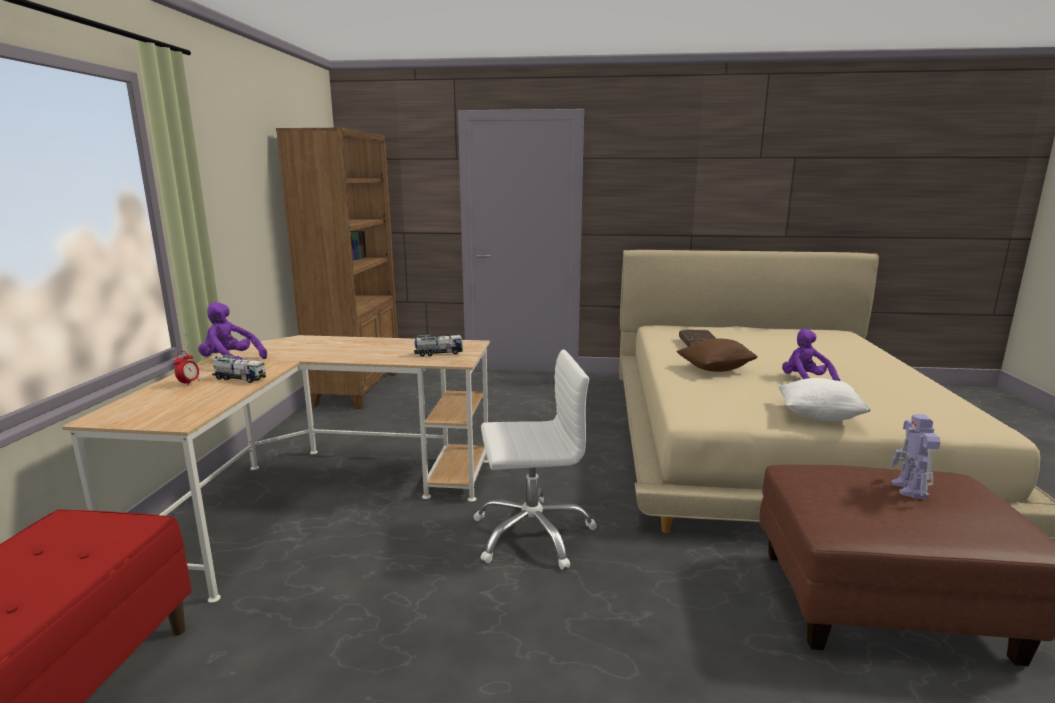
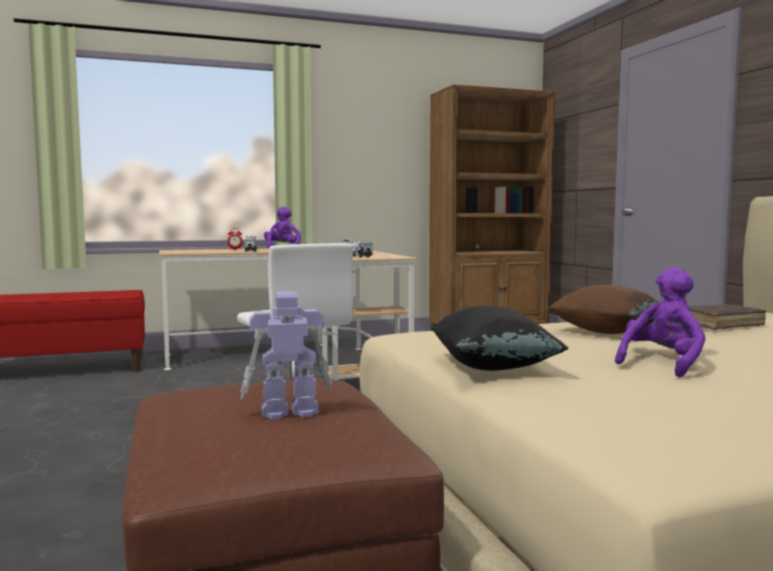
camera: 65 degrees right, 10 degrees down
white pillow [778,378,871,421] -> black pillow [431,306,569,371]

